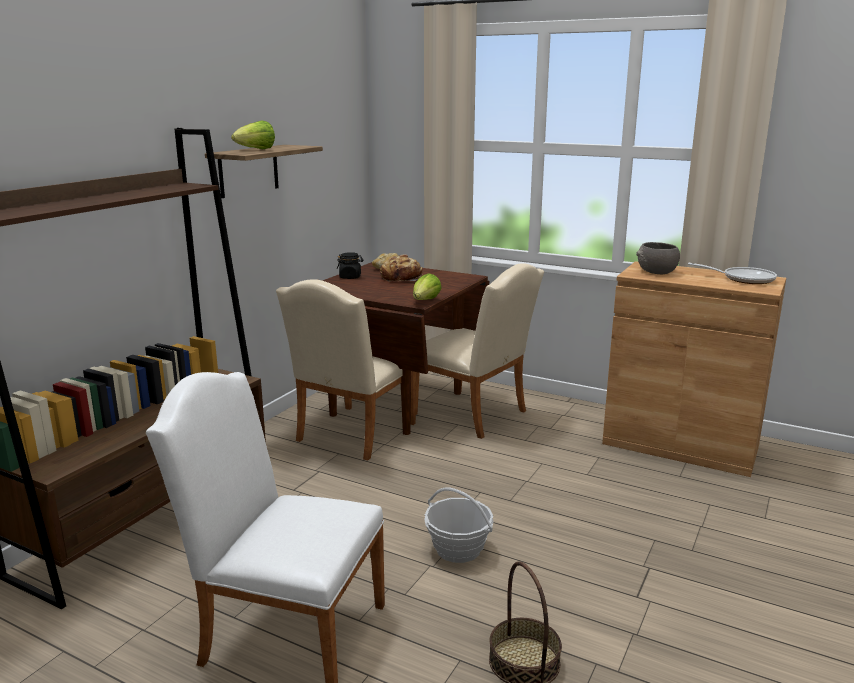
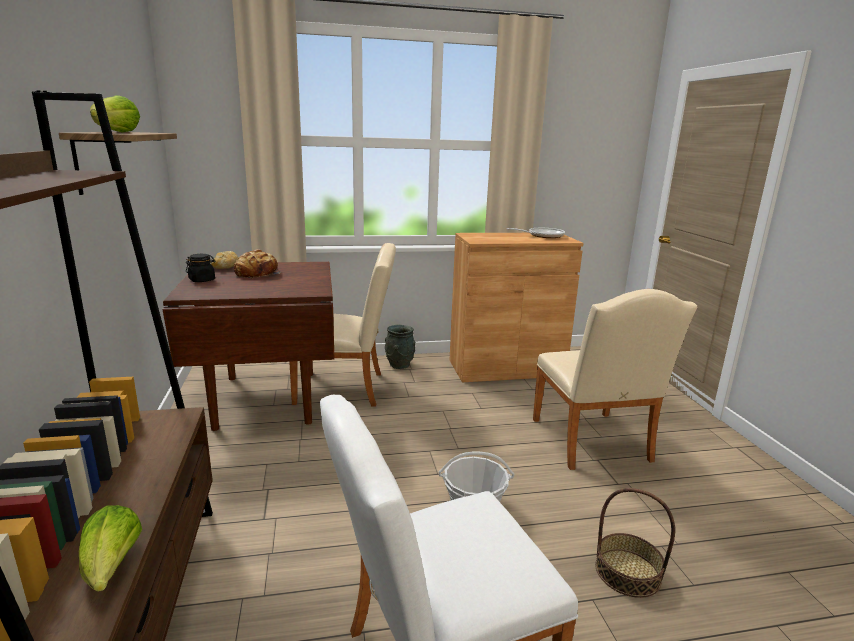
camera: 40 degrees left, 0 degrees up
beige chair [276,279,416,460] -> beige chair moved to [533,289,697,470]
lettuce [413,273,442,300] -> lettuce moved to [79,505,142,592]
grey bowl [636,242,680,274] -> none
none -> grey vase [385,325,415,369]

